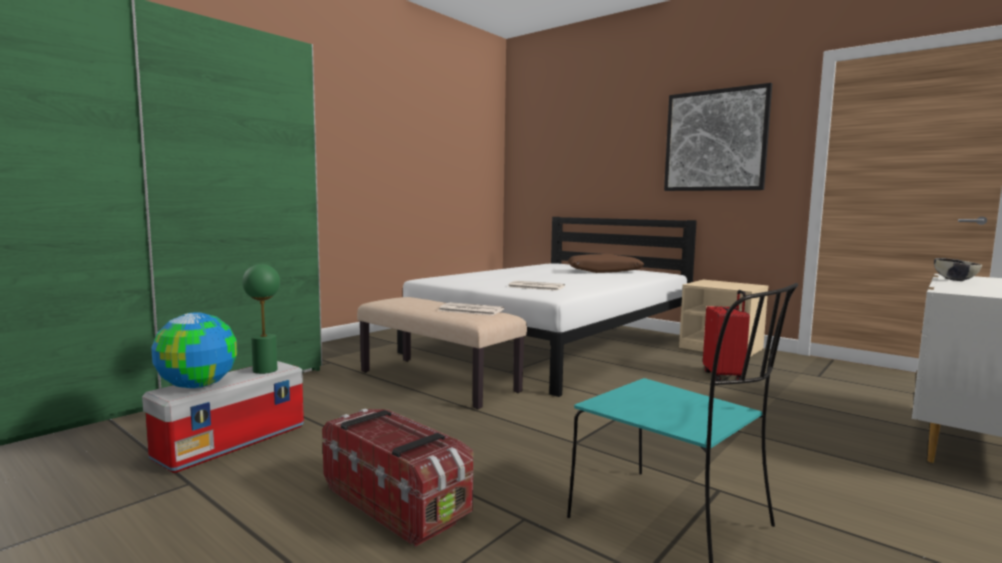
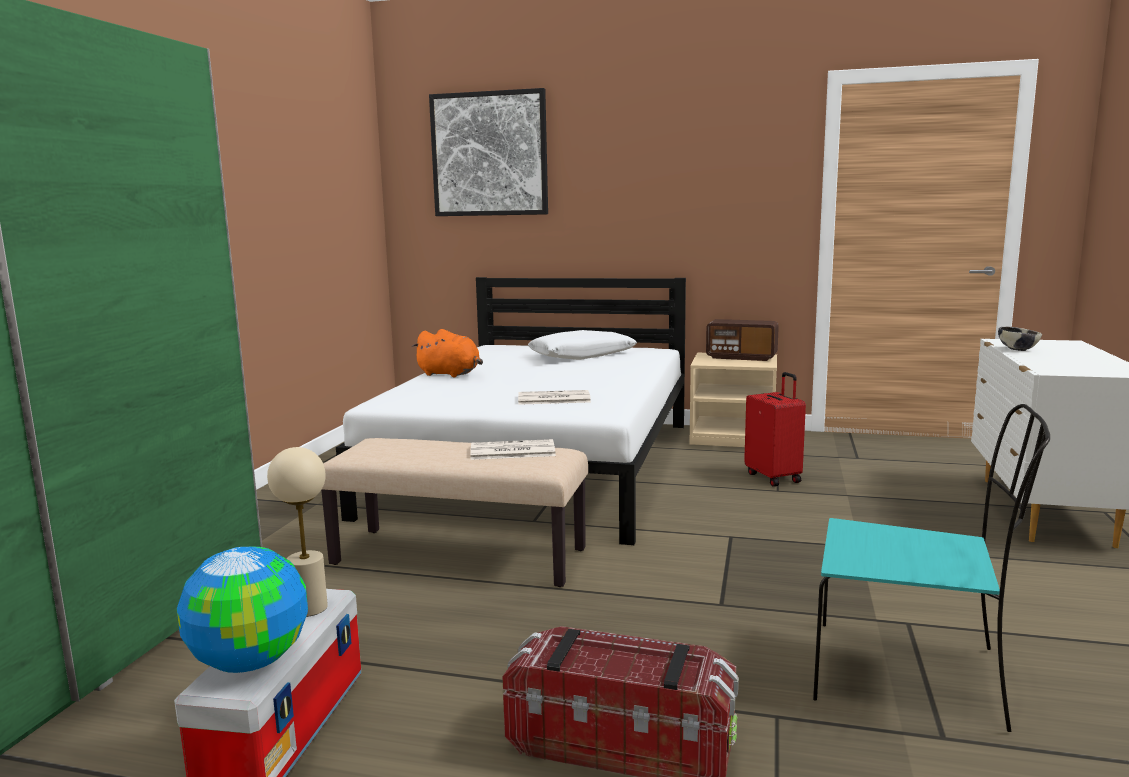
camera: 25 degrees left, 5 degrees up
green table lamp [242,264,280,374] -> beige table lamp [267,447,328,617]
brown pillow [568,254,644,273] -> white pillow [528,330,637,360]
picture [664,83,772,191] -> picture moved to [429,88,548,216]
none -> orange plush toy [412,329,483,377]
none -> radio [706,319,779,361]

